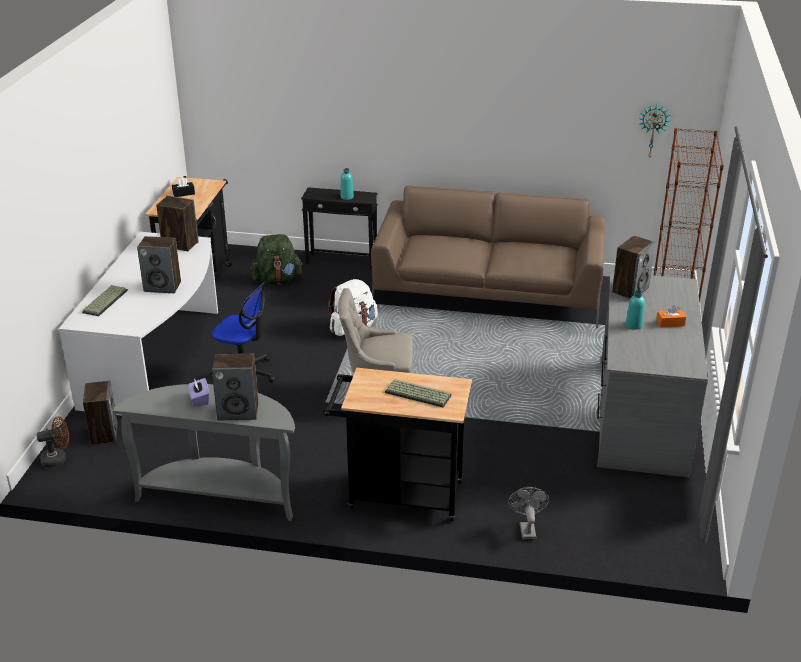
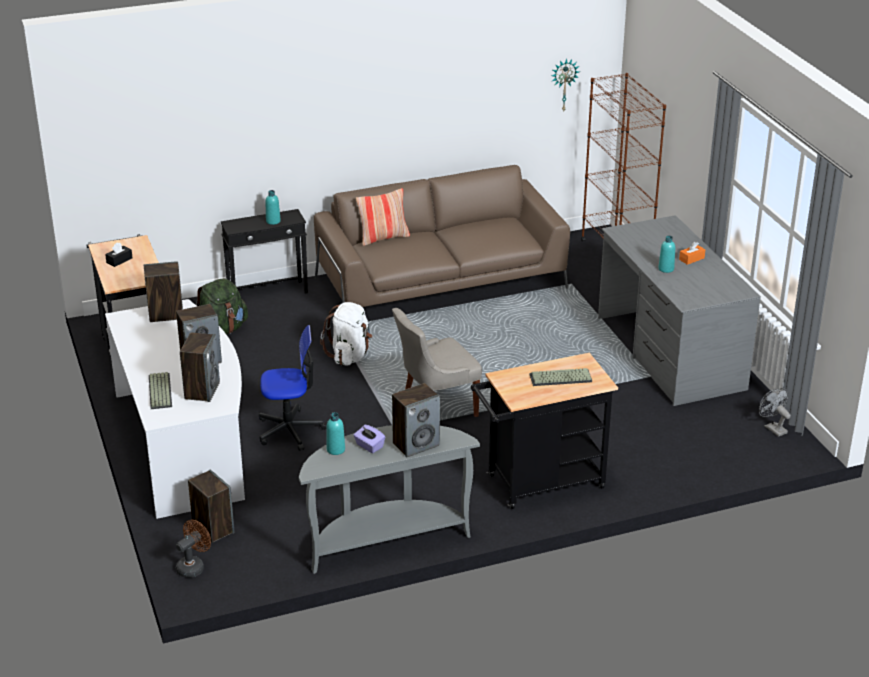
camera: 30 degrees left, 0 degrees up
grey fan [508,487,549,539] -> grey fan moved to [759,388,791,437]
speaker [612,236,655,299] -> speaker moved to [180,332,220,402]
none -> turquoise bottle [327,412,345,455]
none -> pillow [356,188,410,246]

